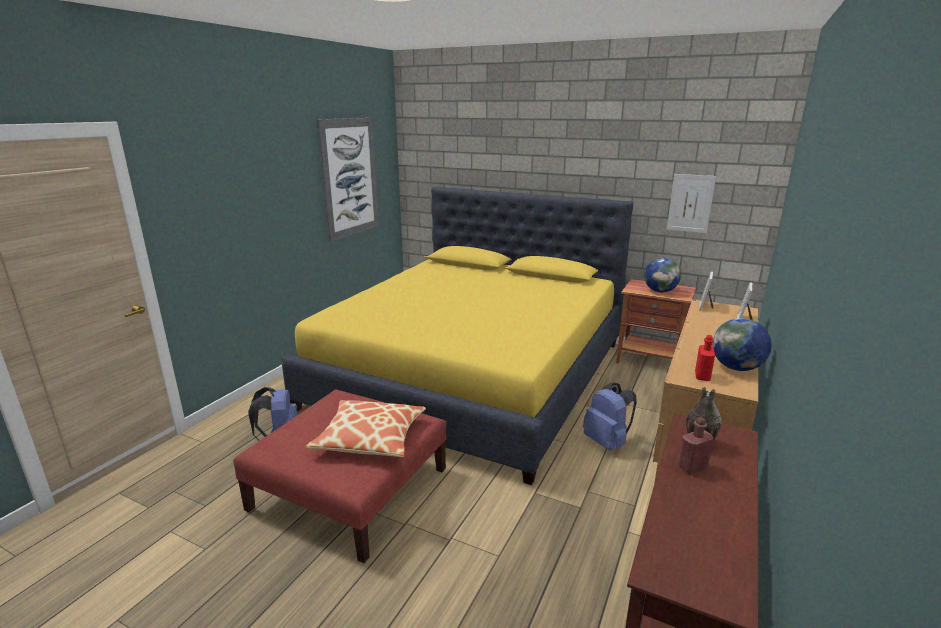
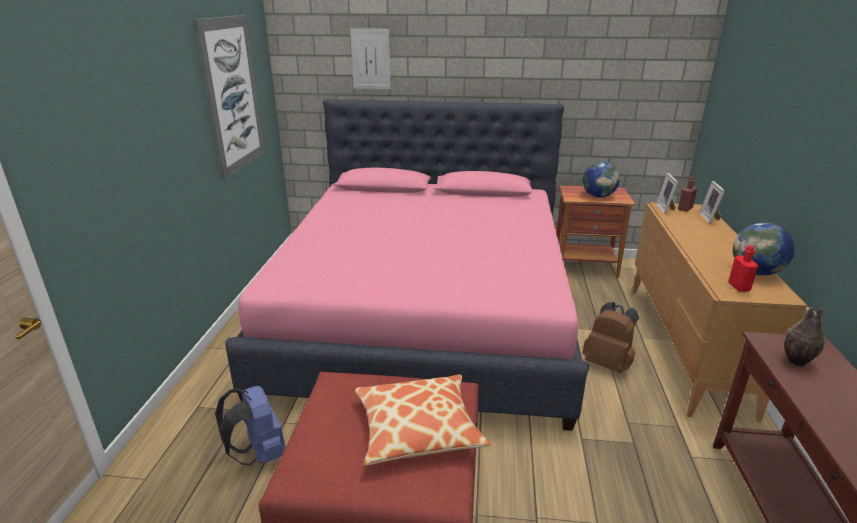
camera: 20 degrees left, 5 degrees up
yellow bed [281,187,633,485] -> pink bed [225,99,589,431]
blue backpack [583,382,637,450] -> brown backpack [583,302,639,373]
picture [667,174,716,233] -> picture moved to [350,29,391,89]
red bottle [678,417,714,474] -> red bottle moved to [678,176,698,212]

